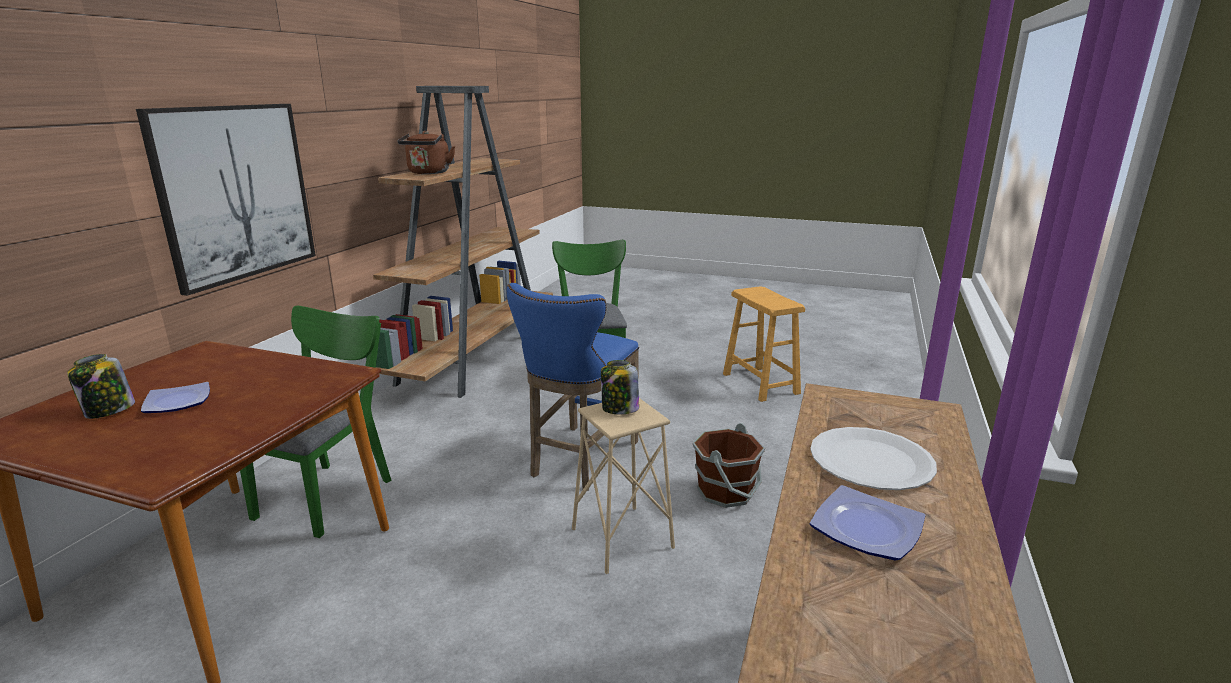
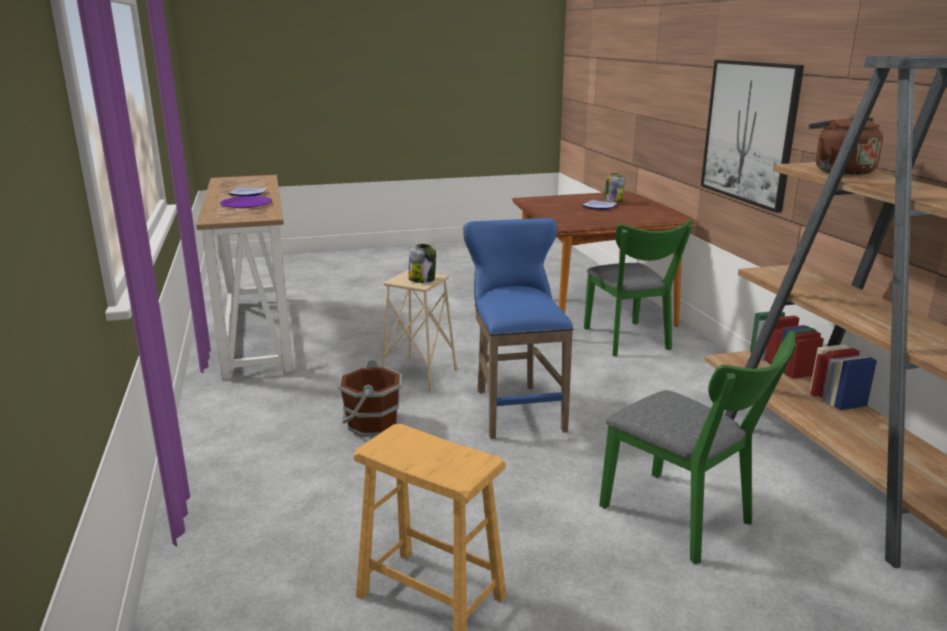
camera: 145 degrees right, 0 degrees up
white plate [810,427,937,490] -> purple plate [220,196,272,208]

